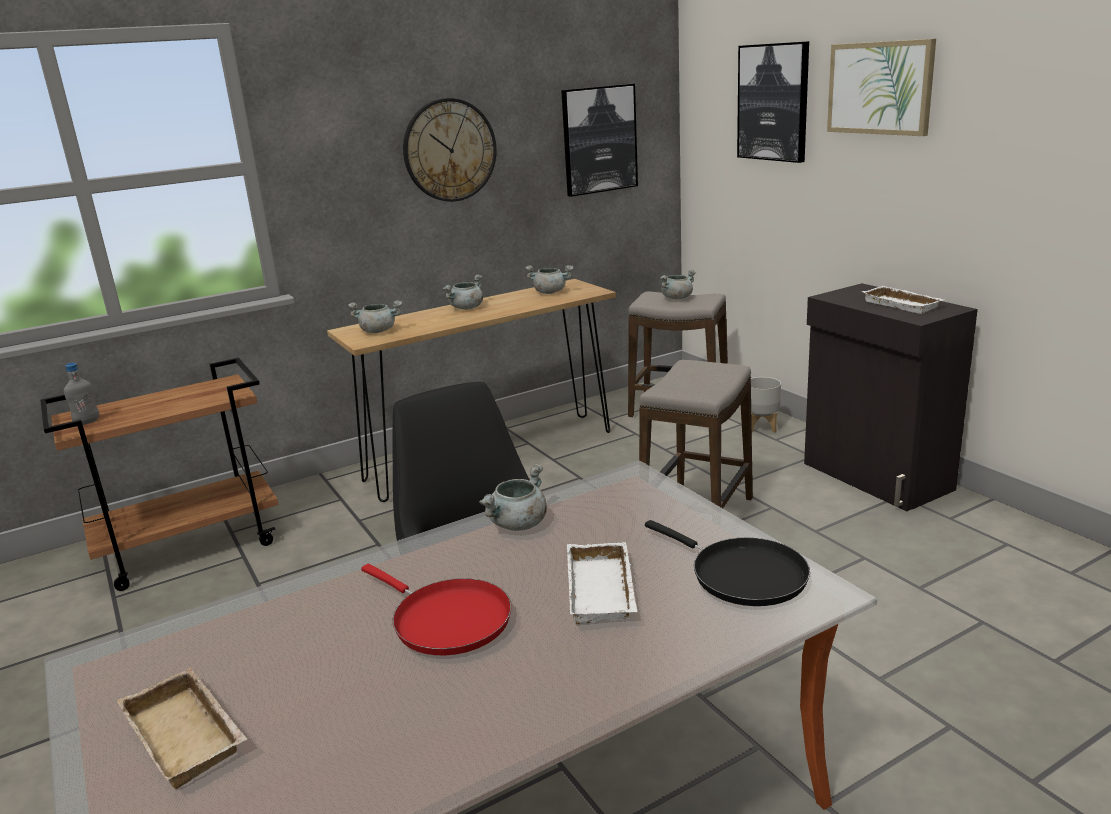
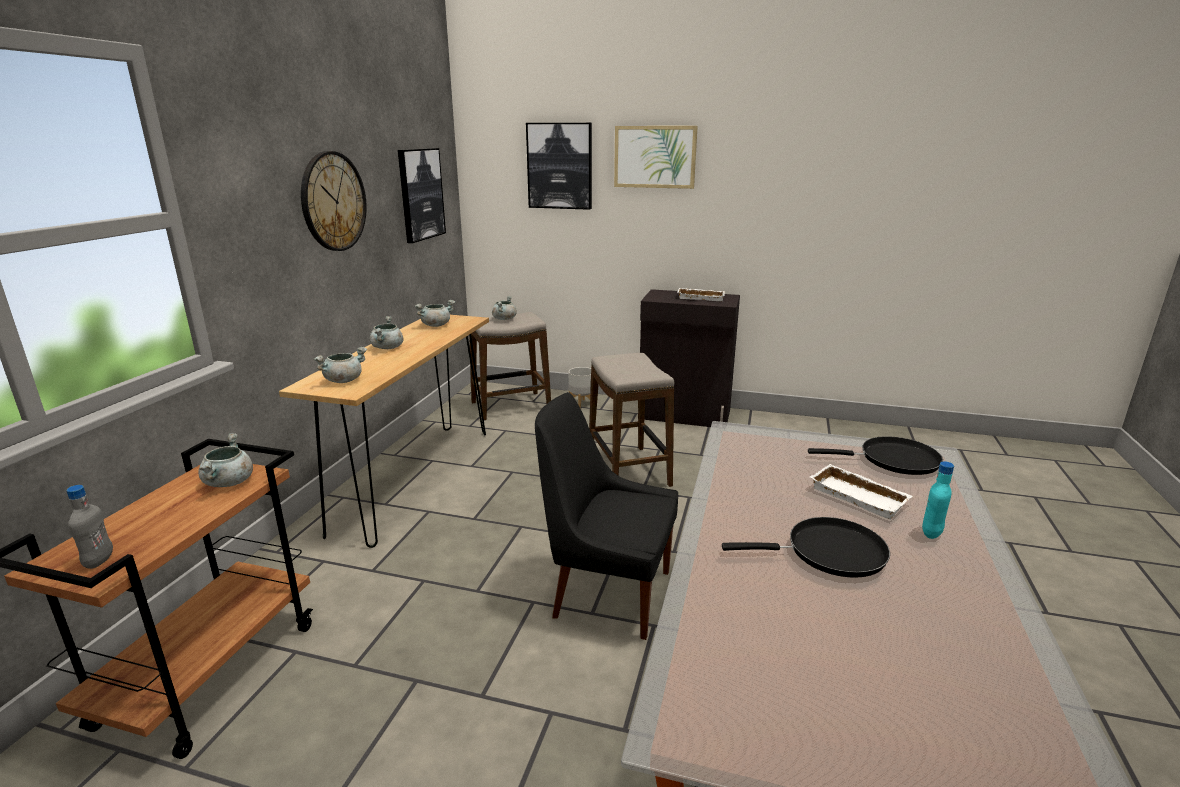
camera: 45 degrees left, 0 degrees up
beige tray [117,668,247,789] -> none
red frying pan [361,564,511,655] -> black frying pan [722,517,890,578]
grey cooking pot [479,464,547,531] -> grey cooking pot moved to [198,433,253,487]
none -> turquoise bottle [922,461,954,539]

